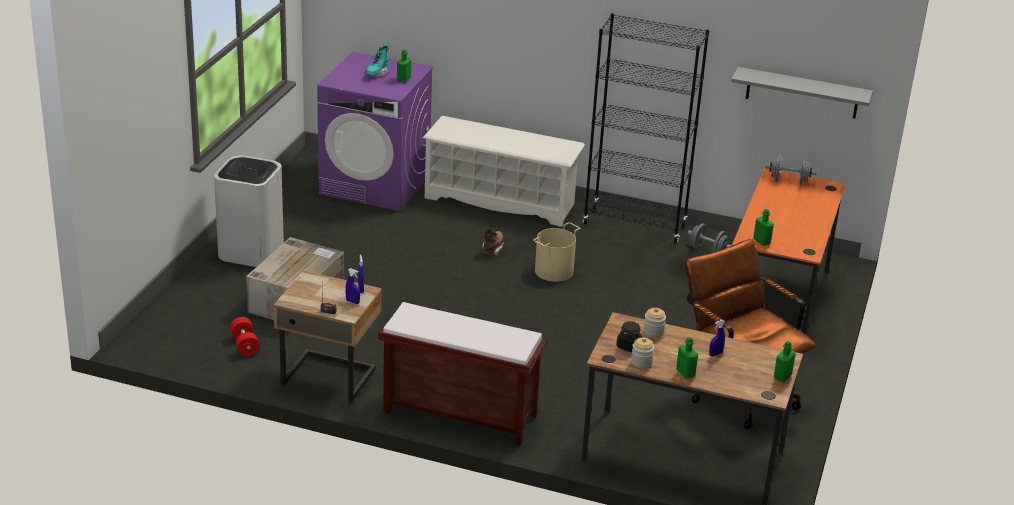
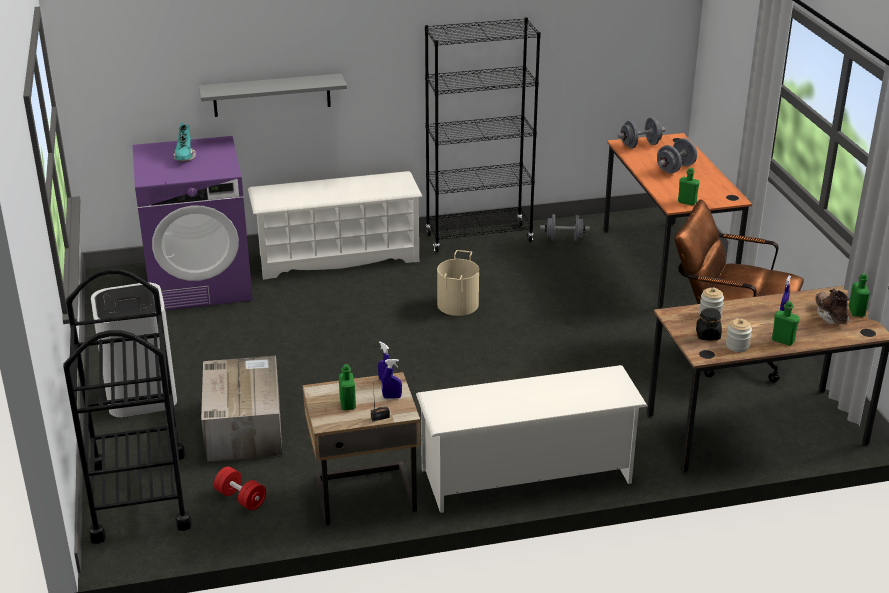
camera: 30 degrees left, 0 degrees up
brown bench [378,302,547,445] -> white shoe rack [416,365,648,513]
green bottle [397,49,411,83] -> green bottle moved to [339,364,356,410]
brown boot [483,227,505,255] -> brown boot moved to [816,288,850,324]
grey shelf [731,67,873,118] -> grey shelf moved to [199,73,347,117]
none -> black cart [63,268,192,544]
none -> grey dumbbell [657,138,697,174]

